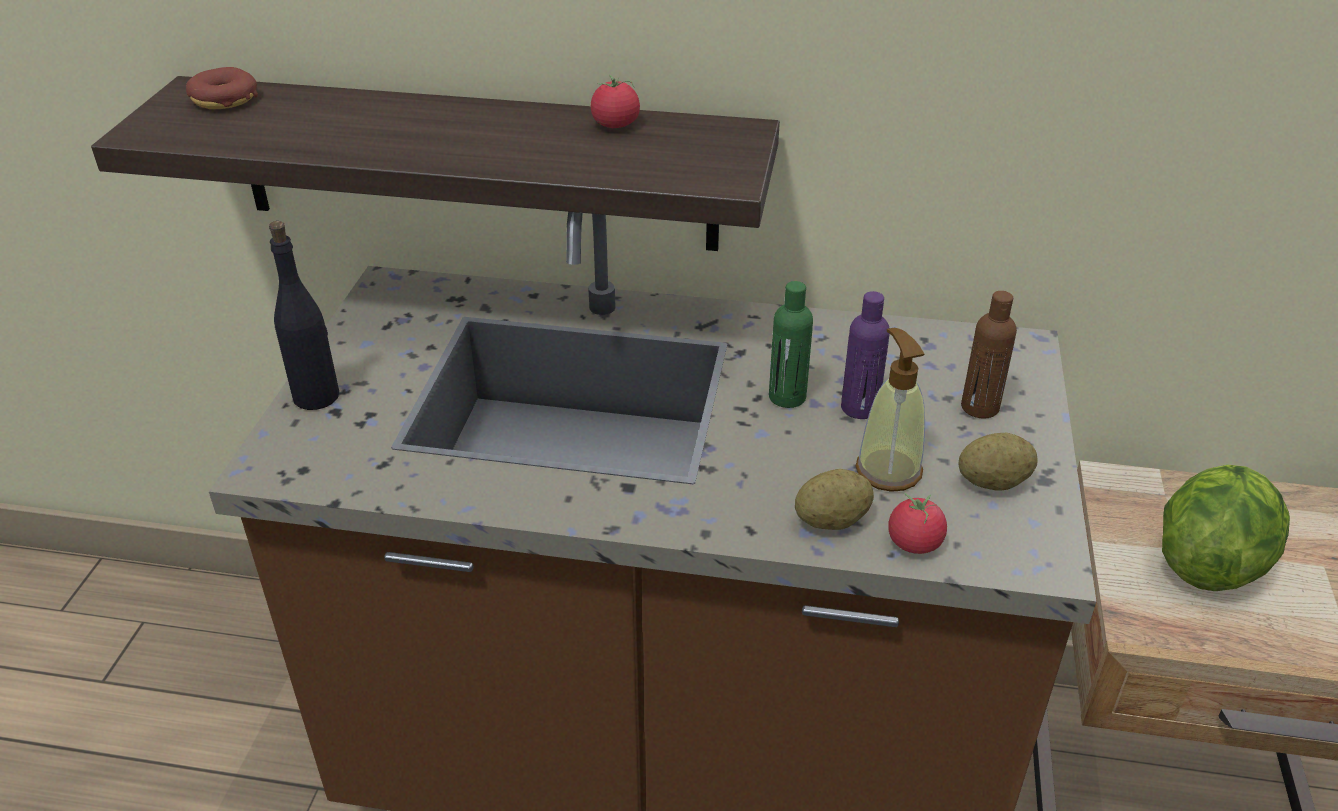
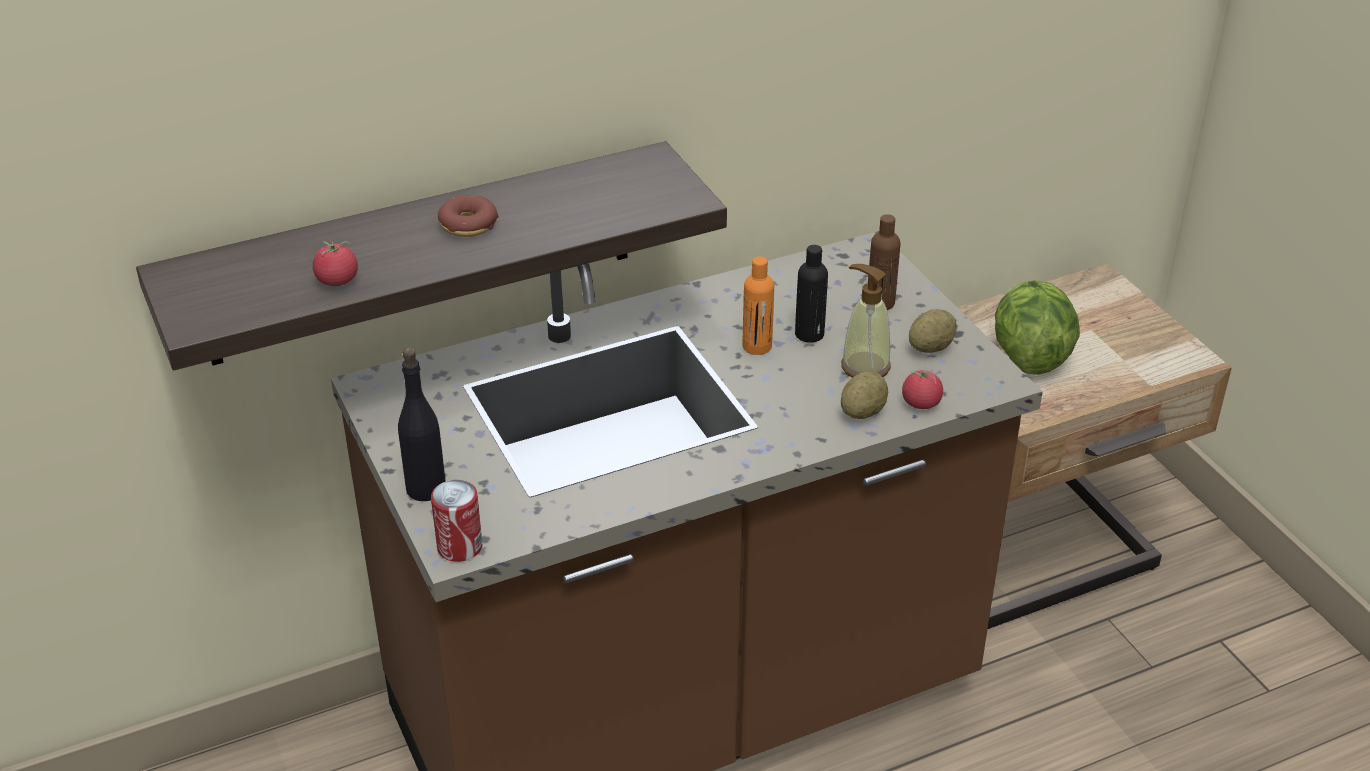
camera: 35 degrees left, 0 degrees up
donut [186,67,258,109] -> donut moved to [438,195,498,237]
tomato [591,75,640,128] -> tomato moved to [313,241,358,286]
green bottle [769,281,813,408] -> orange bottle [742,256,774,355]
purple bottle [841,291,890,419] -> black bottle [795,245,828,343]
none -> can [431,480,482,562]

